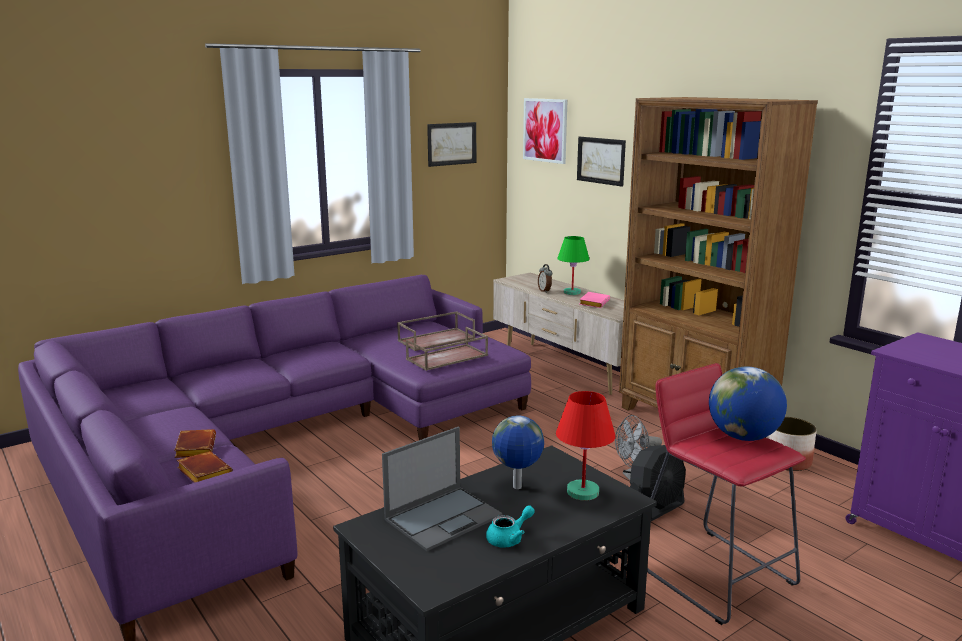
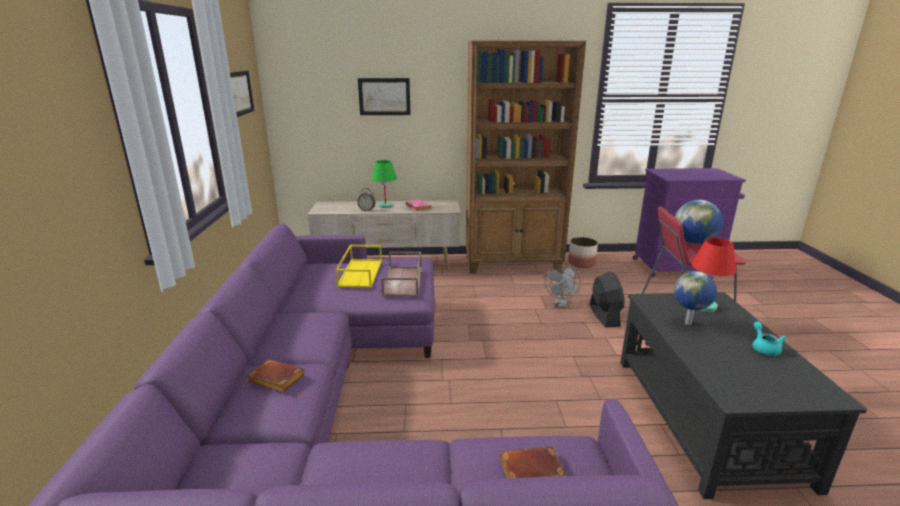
camera: 55 degrees left, 5 degrees up
brown book [174,429,216,458] -> brown book moved to [247,360,305,392]
laptop [382,427,503,551] -> none
brown tray [397,311,475,351] -> yellow tray [335,245,382,288]
picture [523,98,567,164] -> none

